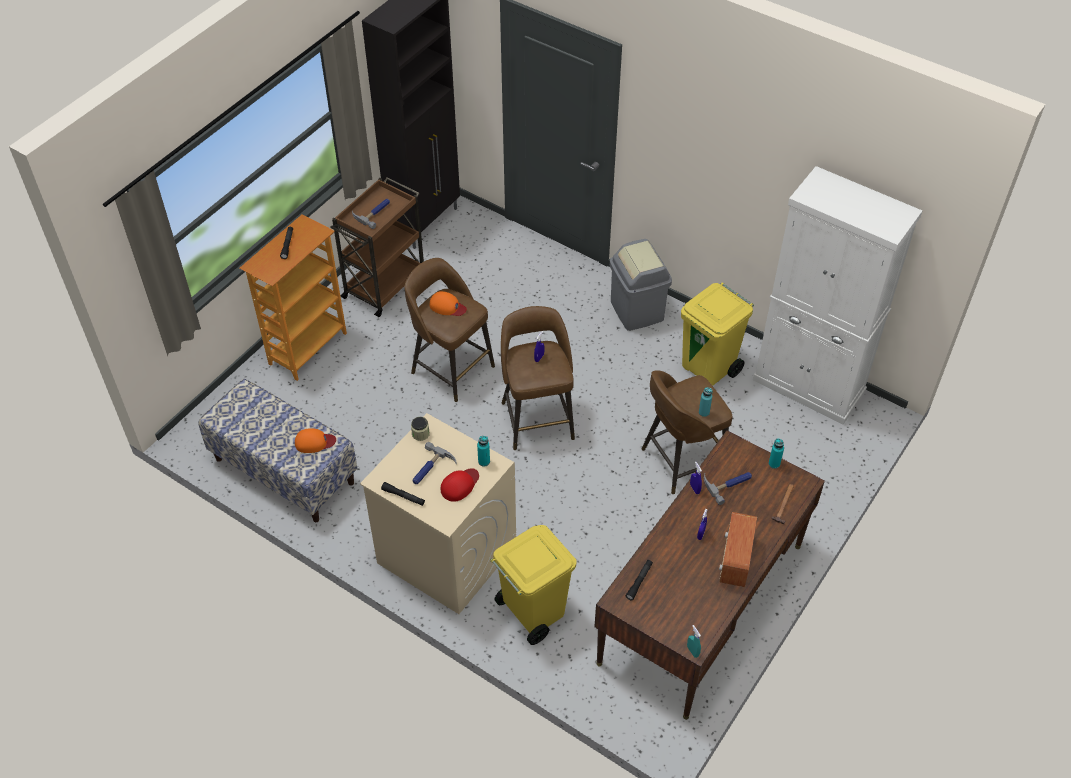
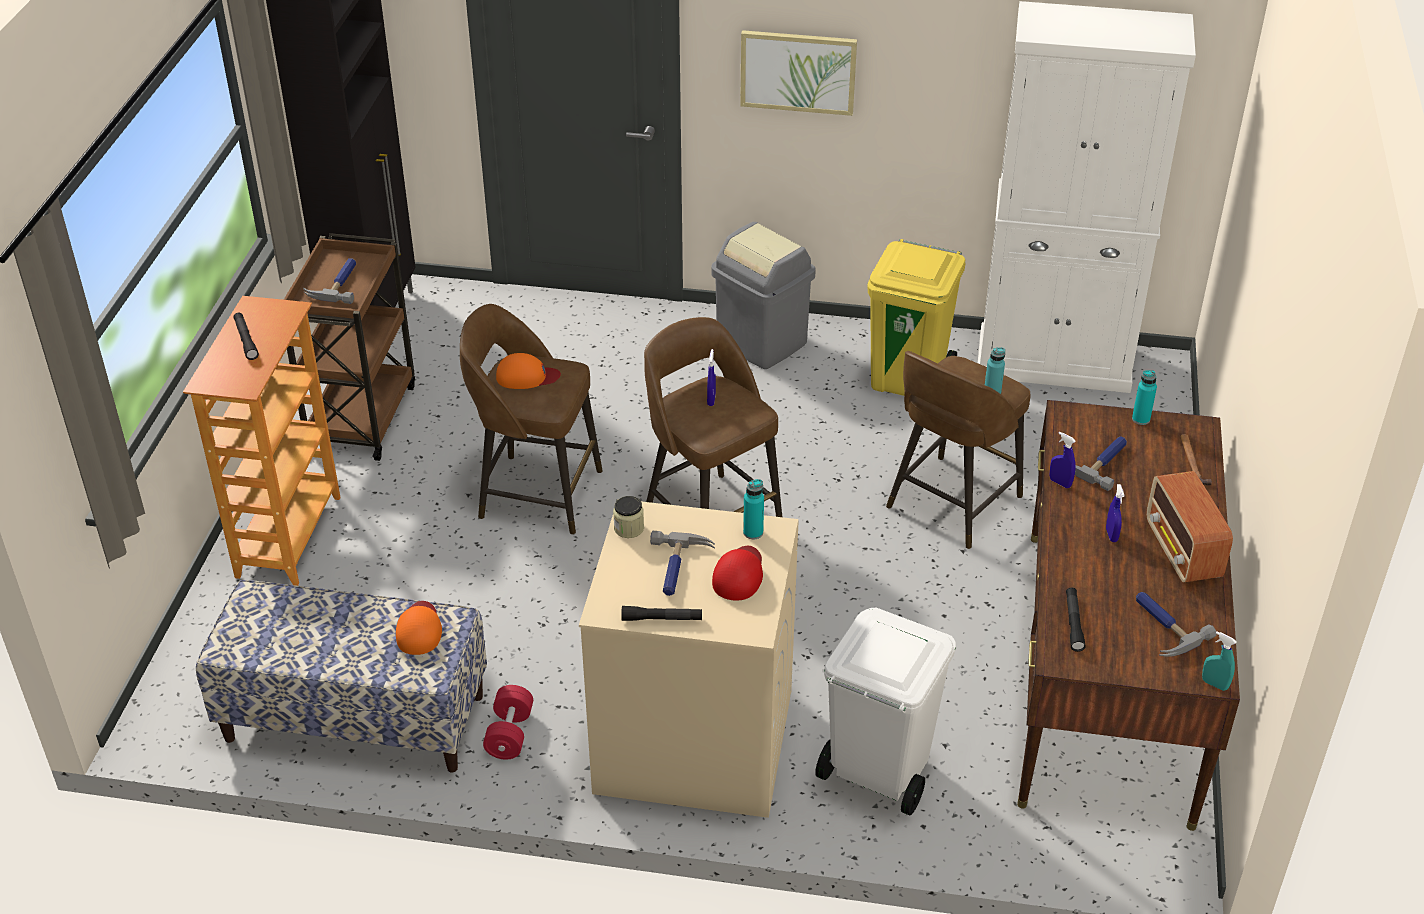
camera: 25 degrees left, 10 degrees down
orange cap [295,428,336,453] -> orange cap turned 60 degrees counterclockwise [396,601,442,655]
yellow trash can [490,525,577,645] -> white trash can [815,608,956,816]
none -> red dumbbell [483,685,533,760]
none -> picture [740,30,857,116]
none -> hammer [1136,592,1217,657]

